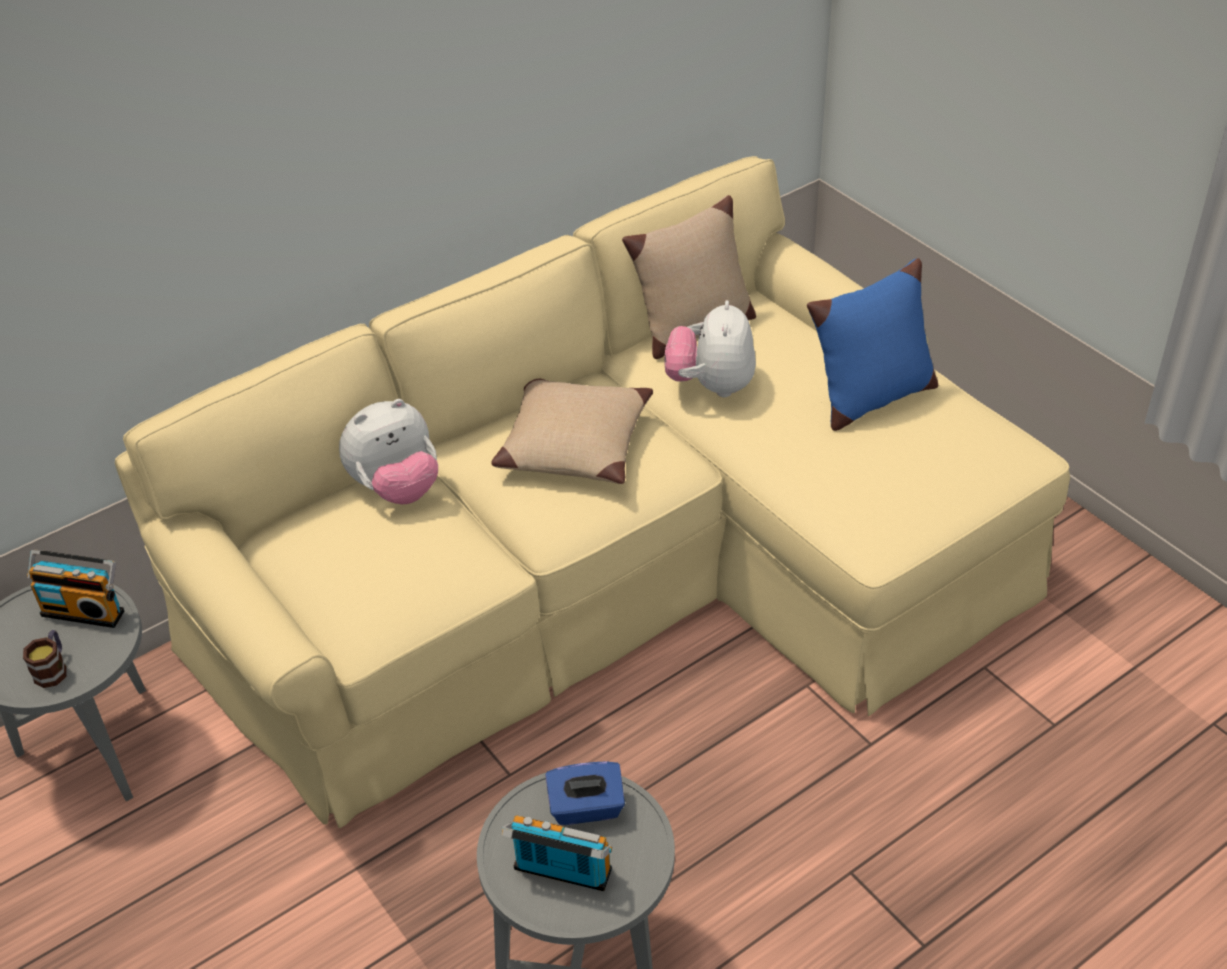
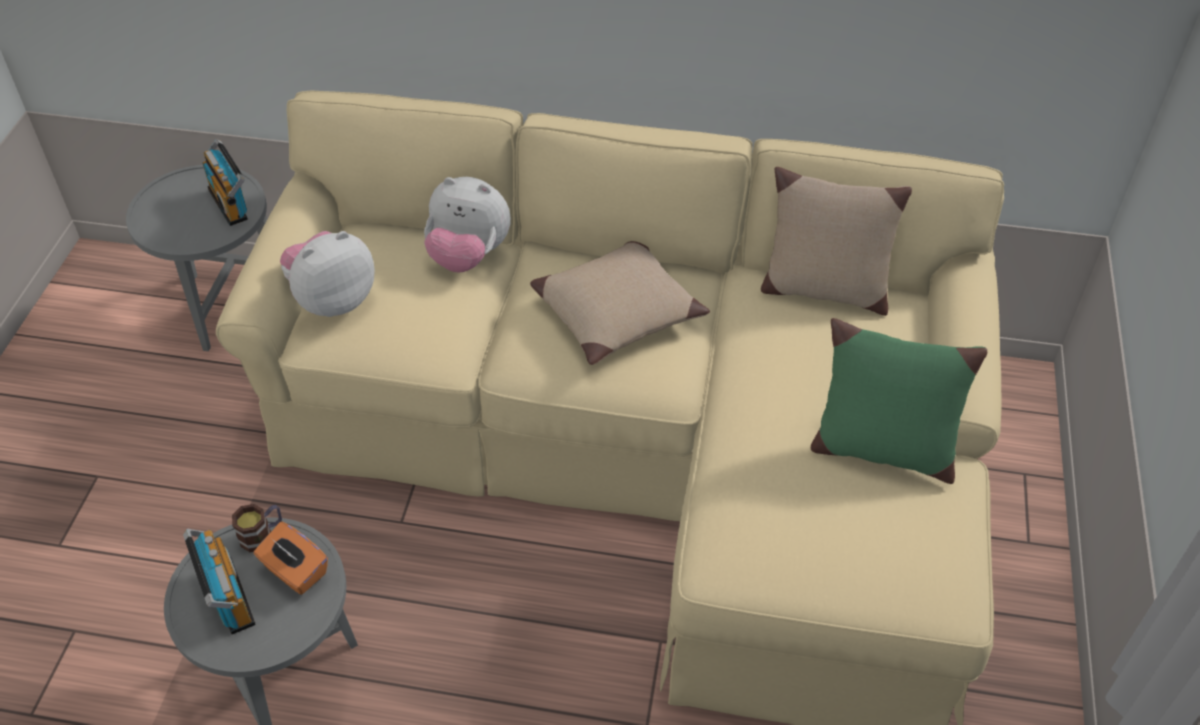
camera: 45 degrees right, 5 degrees up
mug [23,630,67,688] -> mug moved to [232,504,282,552]
blue tissue box [545,761,625,825] -> orange tissue box [254,522,328,595]
plush toy [665,300,756,397] -> plush toy moved to [280,231,375,317]
blue pillow [807,258,938,431] -> green pillow [811,318,987,484]

